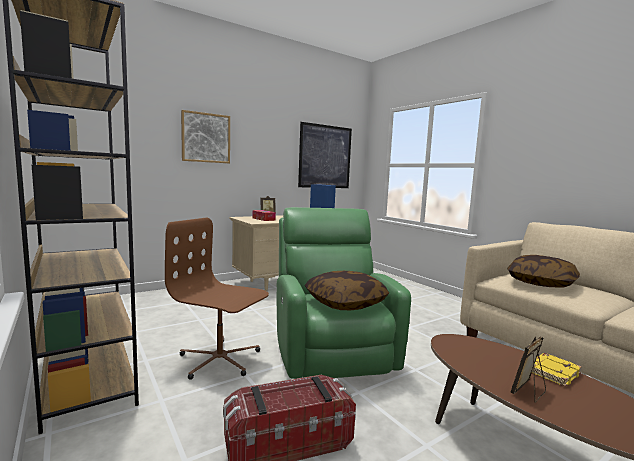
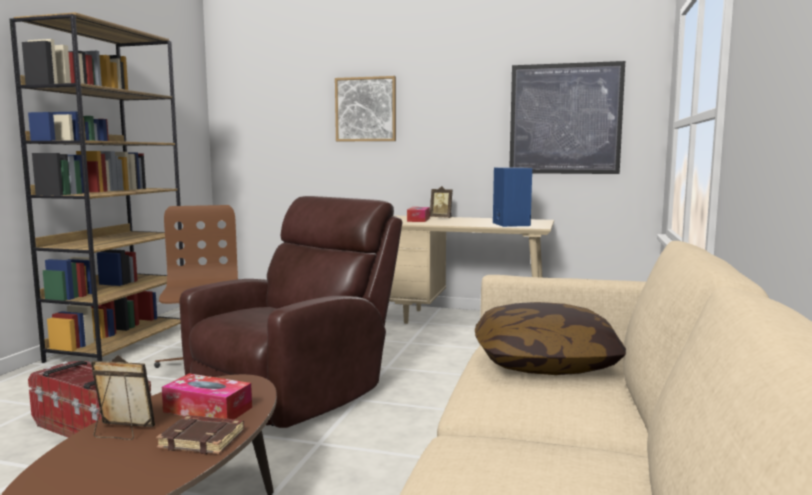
camera: 50 degrees right, 0 degrees up
green armchair [276,207,411,379] -> brown armchair [179,196,402,428]
pillow [305,271,389,310] -> none
yellow book [531,353,582,387] -> brown book [156,415,244,454]
none -> tissue box [162,373,252,419]

